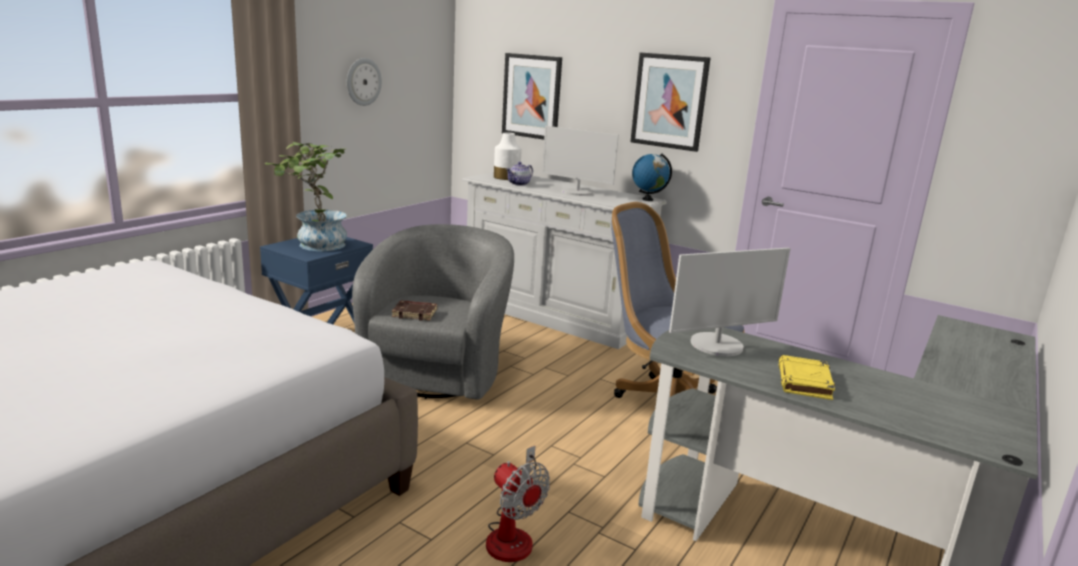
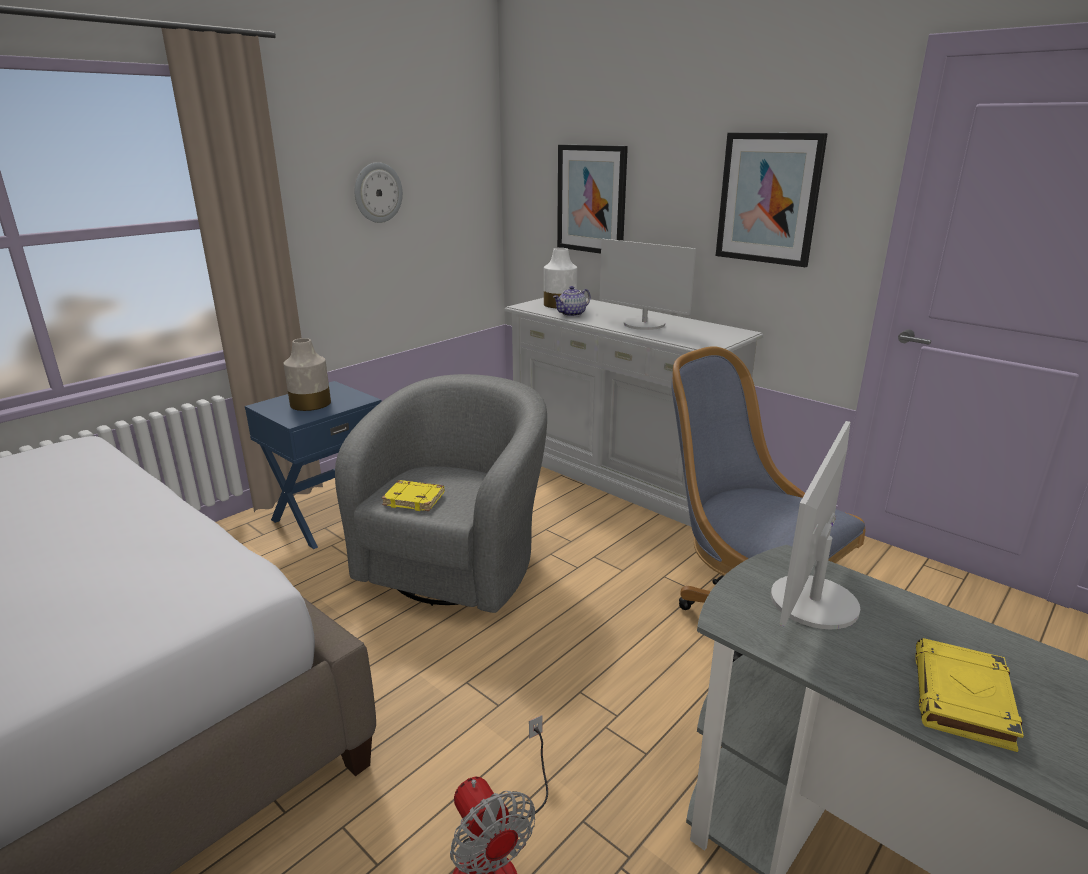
camera: 10 degrees right, 5 degrees up
potted plant [265,142,347,251] -> beige vase [284,338,331,411]
brown book [392,301,437,321] -> yellow book [382,480,444,511]
globe [632,153,672,201] -> none
monitor [669,248,791,356] -> monitor turned 135 degrees clockwise [771,421,860,629]

